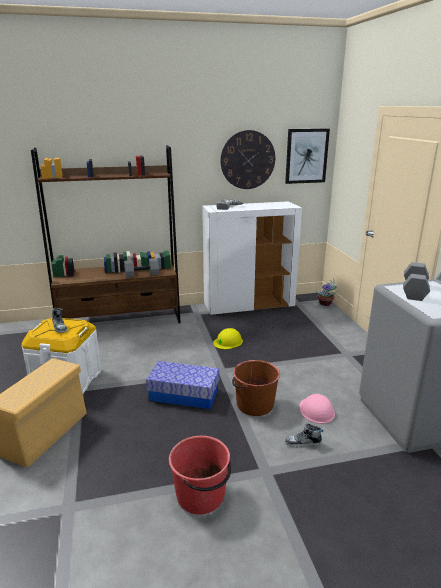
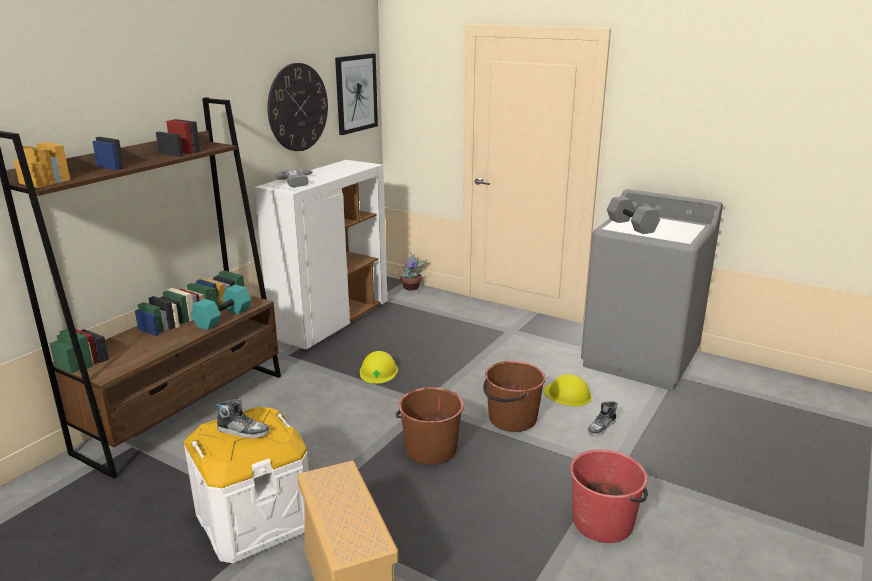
camera: 45 degrees left, 0 degrees up
grey dumbbell [124,258,159,278] -> turquoise dumbbell [191,285,251,330]
storage box [146,361,220,409] -> brown bucket [396,387,464,465]
pink hard hat [300,394,335,424] -> yellow hard hat [543,374,592,406]

